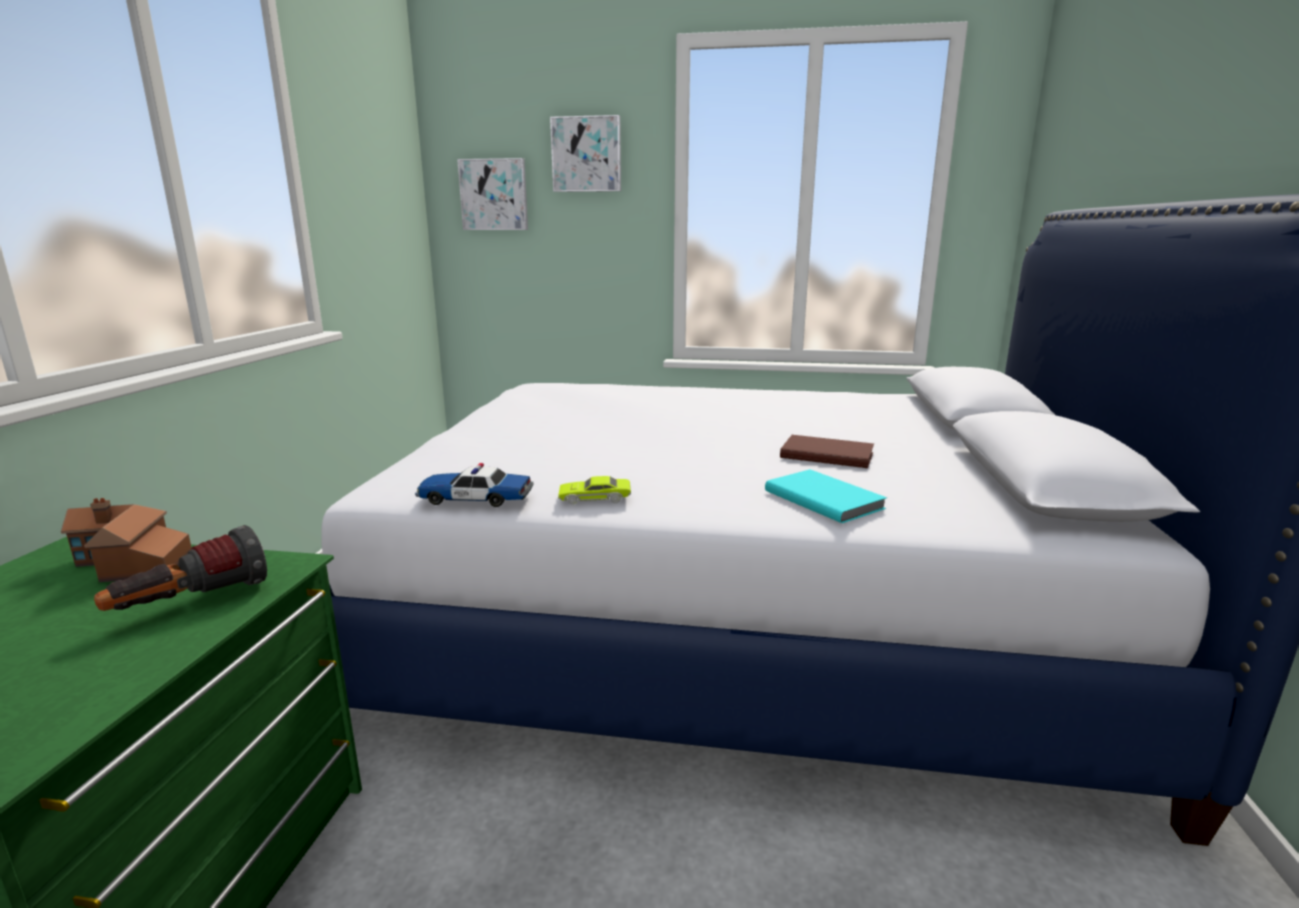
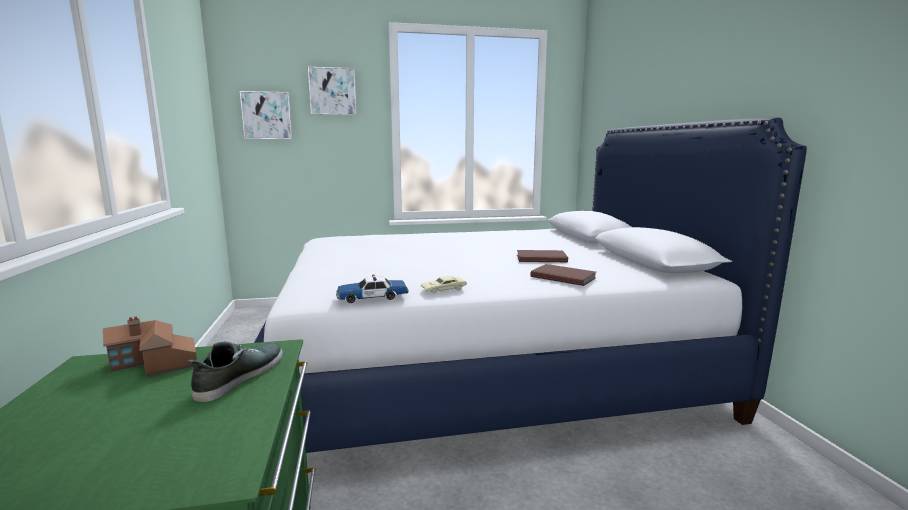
camera: 20 degrees left, 5 degrees down
flashlight [94,525,267,611] -> shoe [188,341,283,402]
green toy car [558,476,631,504] -> beige toy car [420,276,467,294]
turquoise book [765,469,887,523] -> brown book [530,264,596,286]

